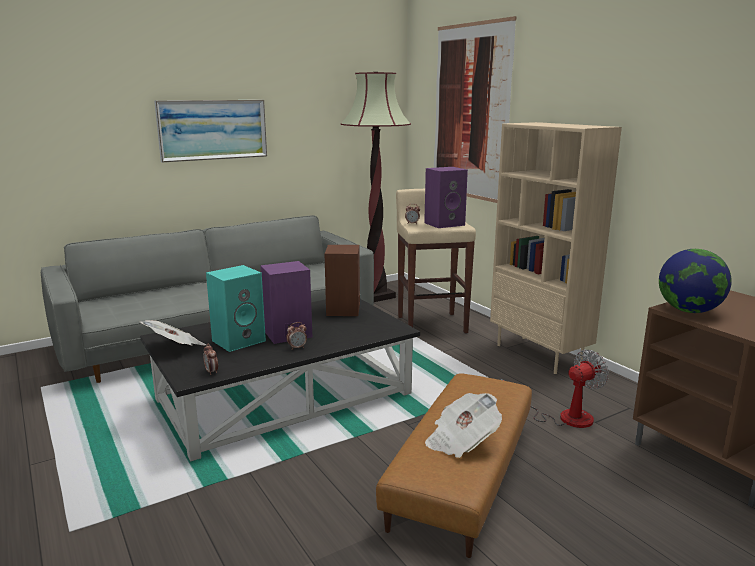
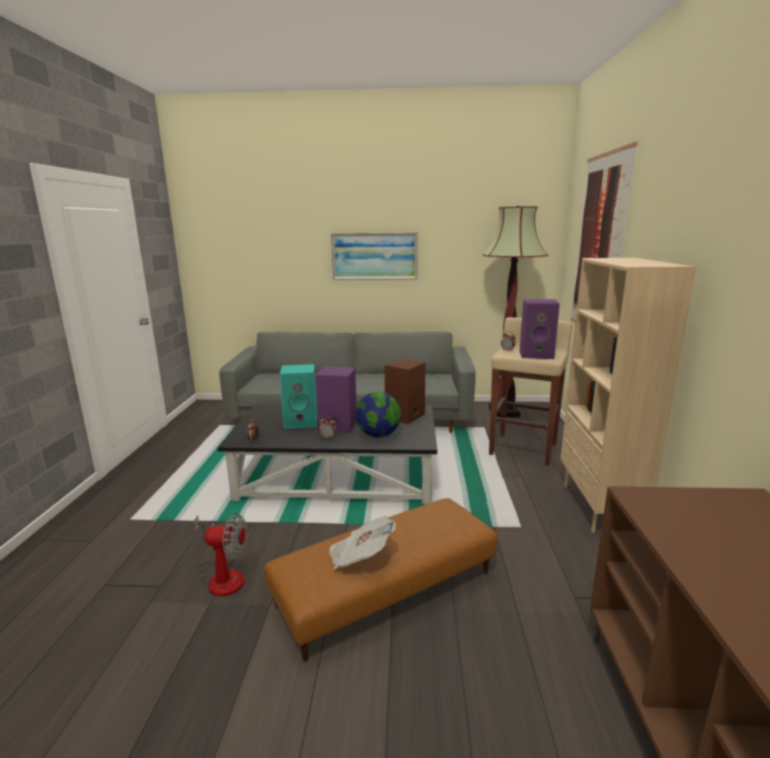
camera: 35 degrees right, 0 degrees up
newspaper [140,320,206,346] -> none
fan [500,350,609,428] -> fan moved to [194,513,247,596]
globe [659,249,732,313] -> globe moved to [356,392,401,437]

